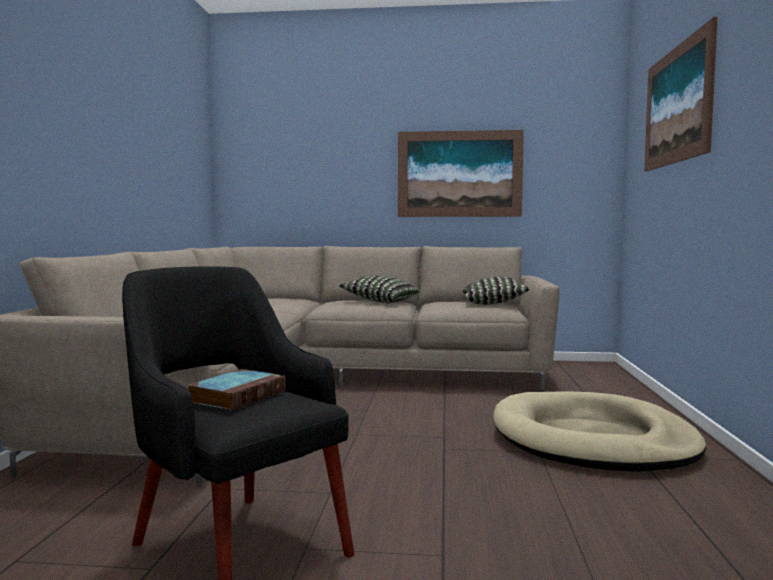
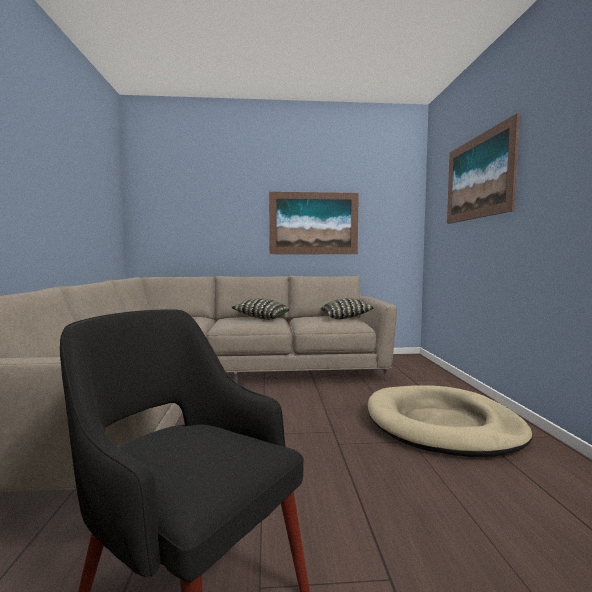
camera: 10 degrees left, 0 degrees up
book [188,369,285,410] -> none

